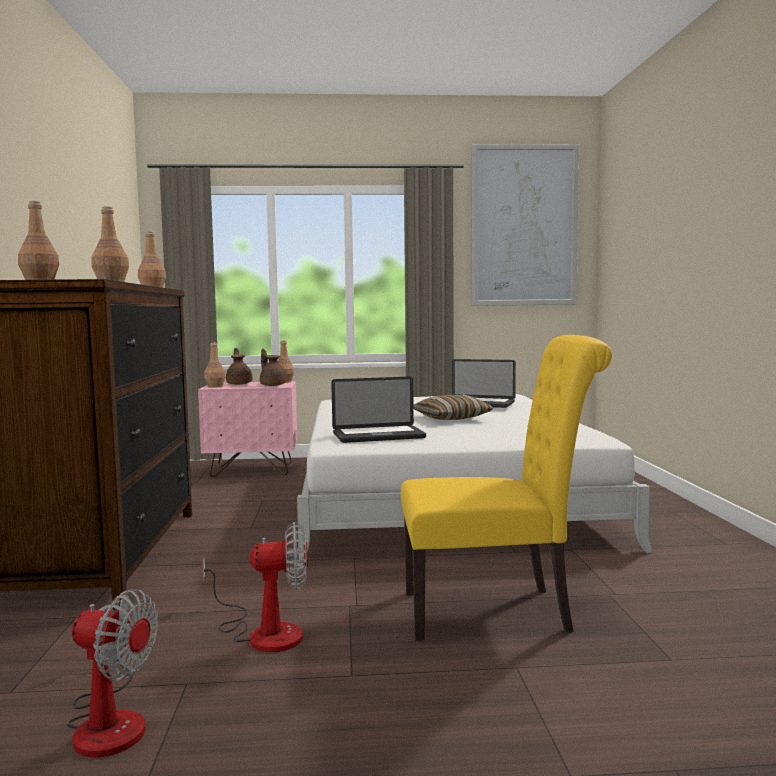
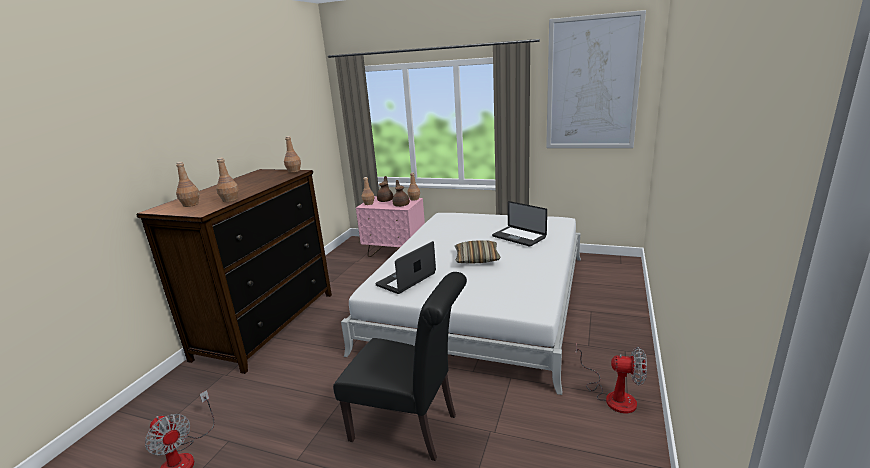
camera: 25 degrees right, 15 degrees up
fan [203,522,308,652] -> fan moved to [576,342,647,413]
laptop [331,377,426,443] -> laptop turned 120 degrees clockwise [375,241,436,294]
yellow chair [401,335,612,641] -> black chair [333,272,467,461]

